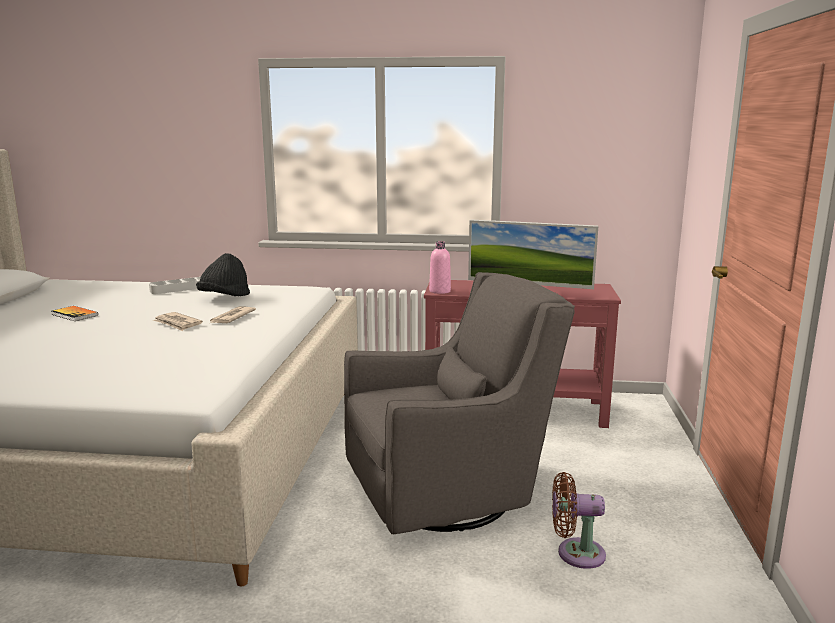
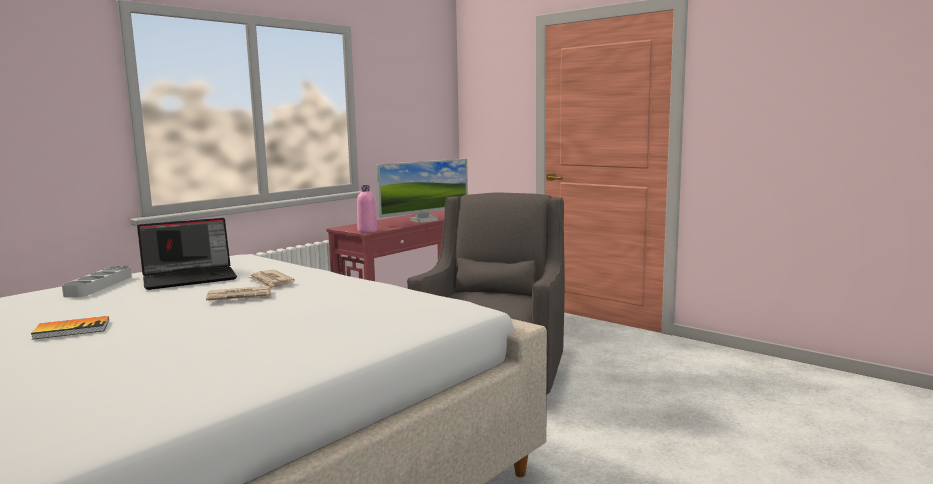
camera: 55 degrees left, 5 degrees down
black hat [196,253,250,296] -> laptop [137,218,237,290]
brown fan [552,472,606,569] -> none

